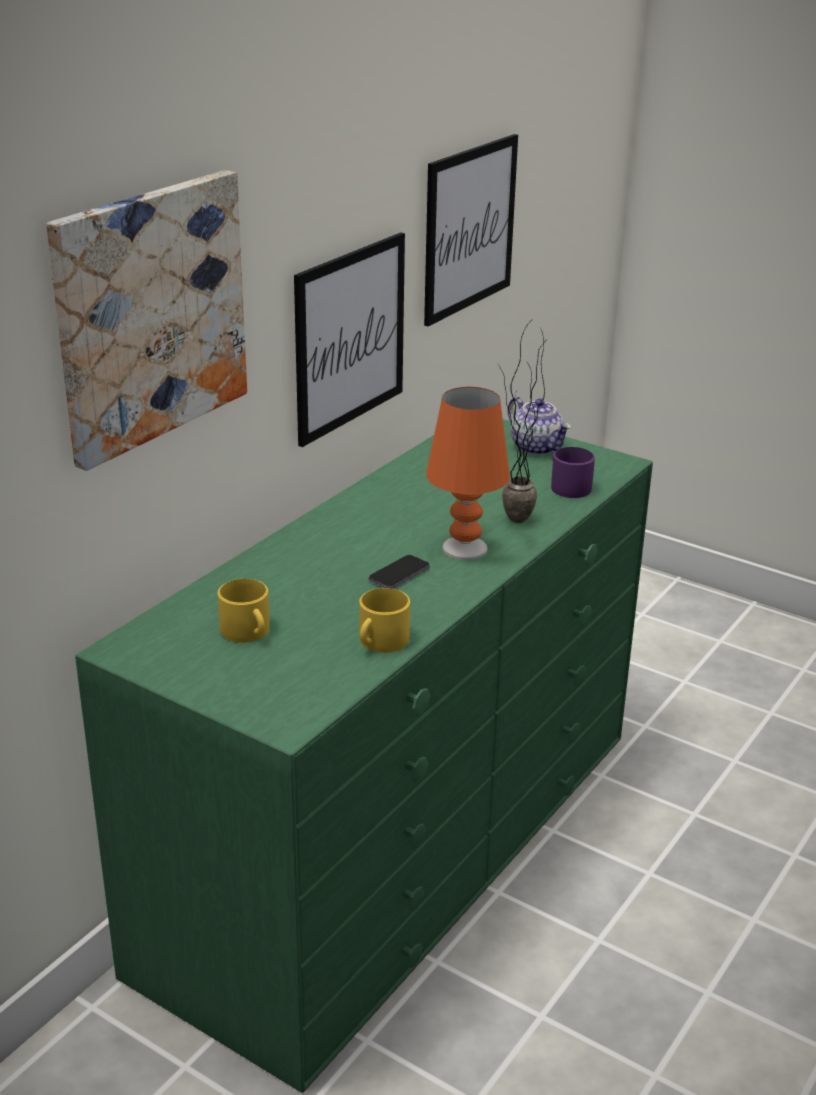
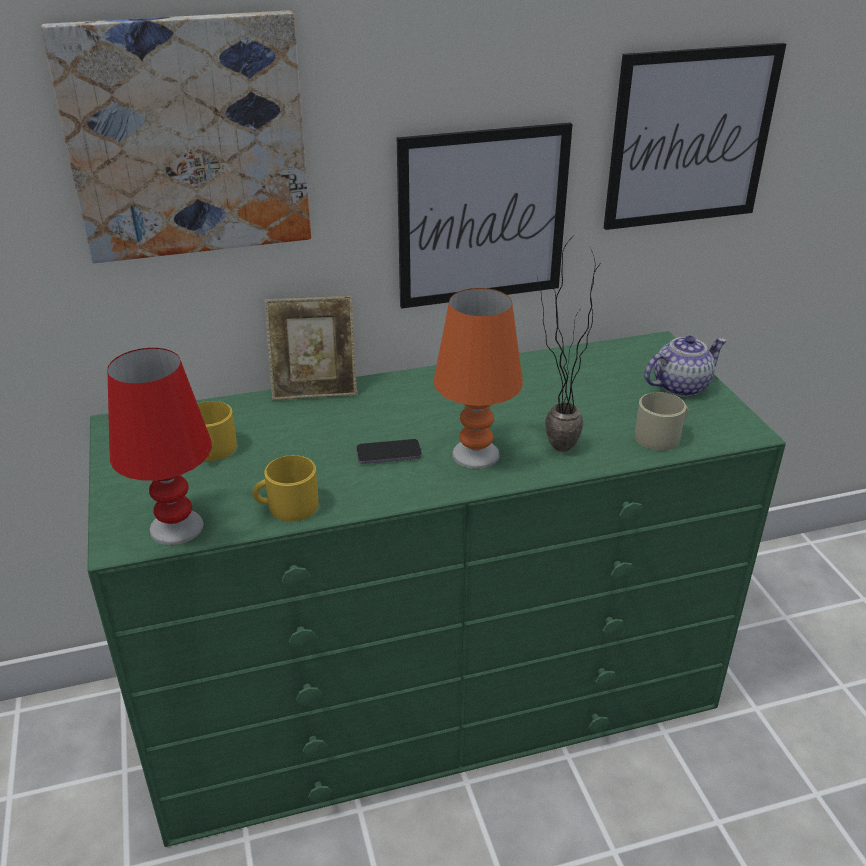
camera: 40 degrees right, 5 degrees up
teapot [508,397,571,455] -> teapot turned 120 degrees counterclockwise [644,336,727,397]
purple mug [551,447,595,498] -> beige mug [635,392,688,451]
none -> red table lamp [107,348,212,545]
none -> picture frame [264,296,357,401]

